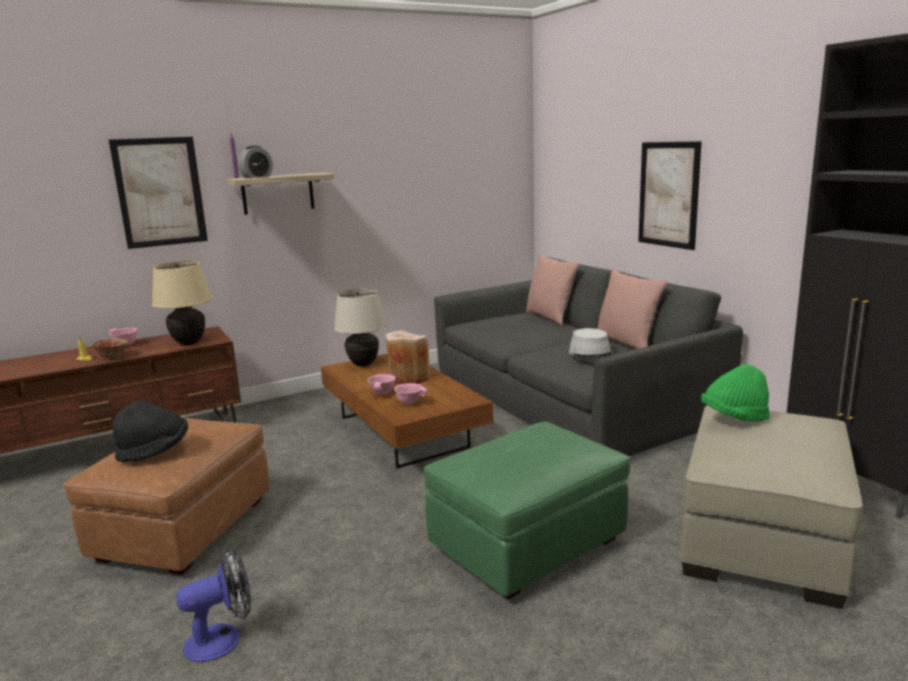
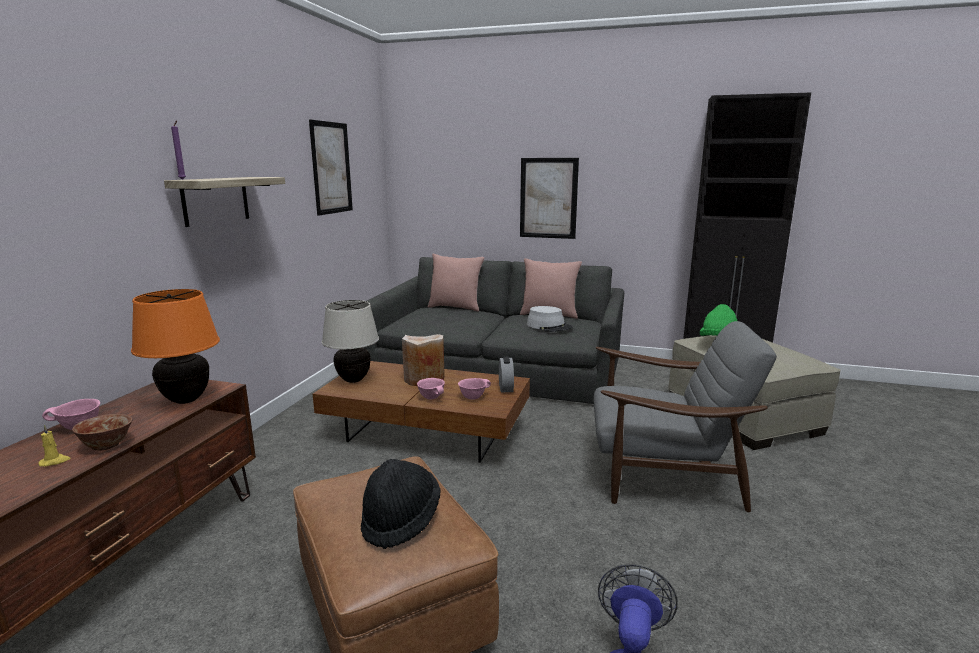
camera: 45 degrees left, 0 degrees up
picture [109,137,208,249] -> picture moved to [309,119,353,216]
beige table lamp [152,261,212,345] -> orange table lamp [131,289,220,404]
alarm clock [238,146,273,178] -> alarm clock moved to [499,356,514,392]
green ottoman [424,422,631,599] -> grey armchair [593,321,777,512]

